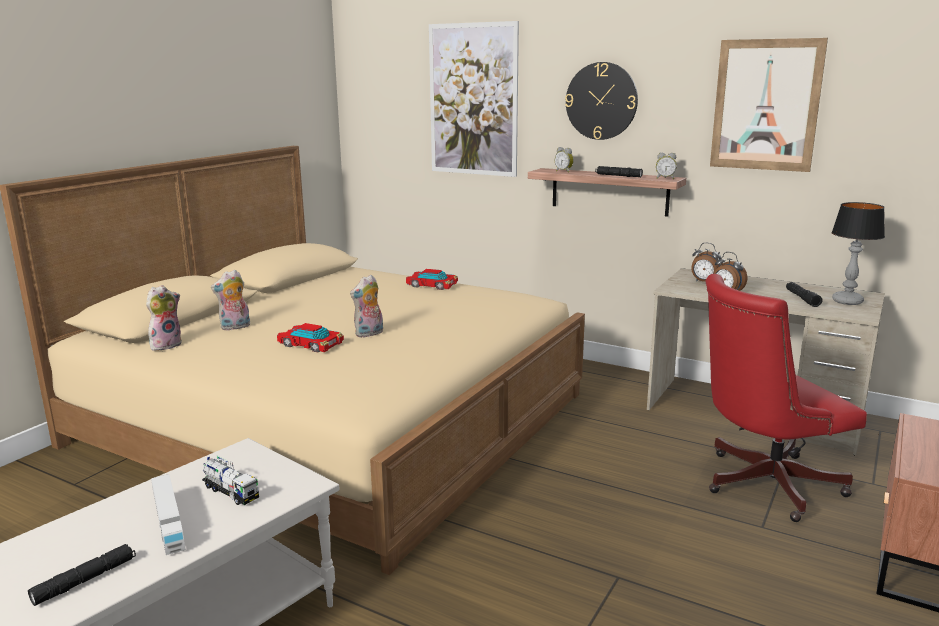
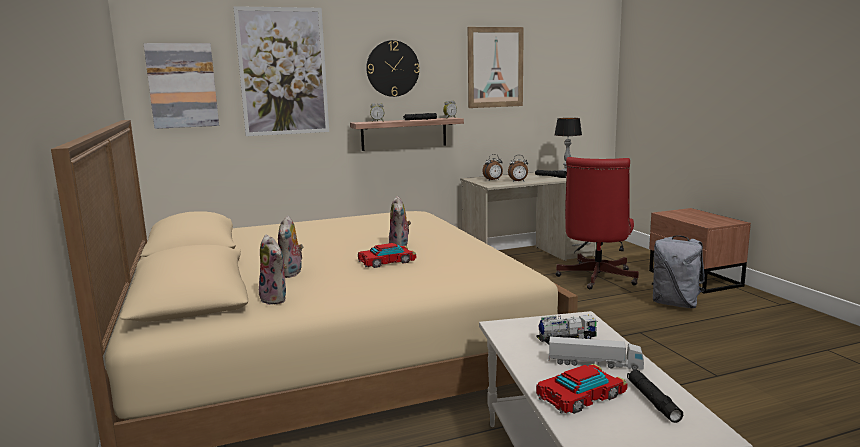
camera: 50 degrees left, 5 degrees down
plush toy [146,285,182,351] -> plush toy turned 150 degrees clockwise [259,235,287,305]
toy car [406,269,458,290] -> toy car moved to [536,364,628,414]
none -> picture [144,43,219,129]
none -> grey backpack [652,235,705,308]

